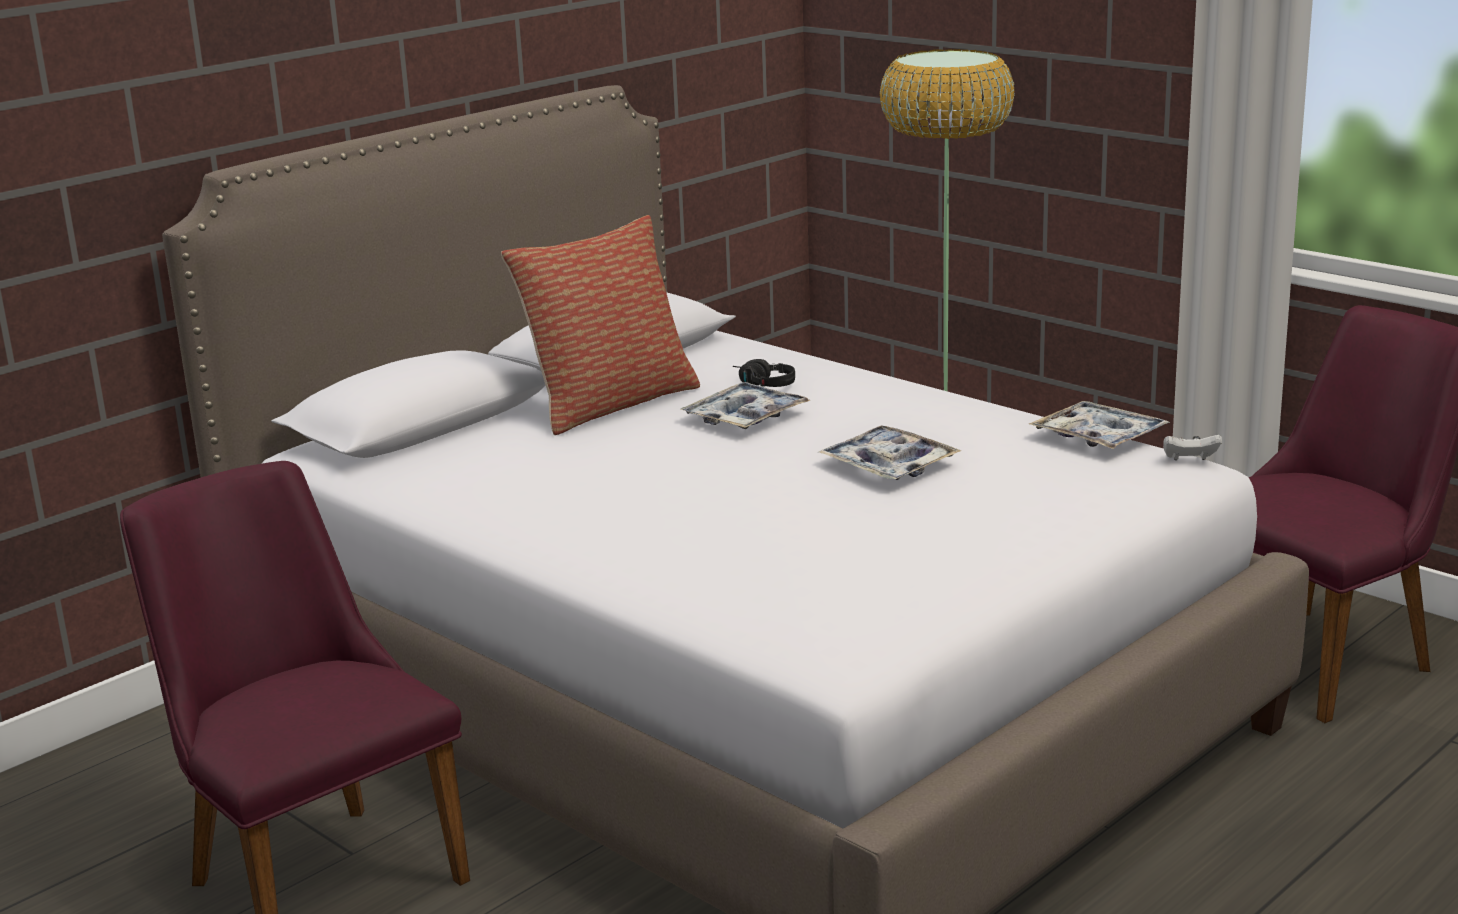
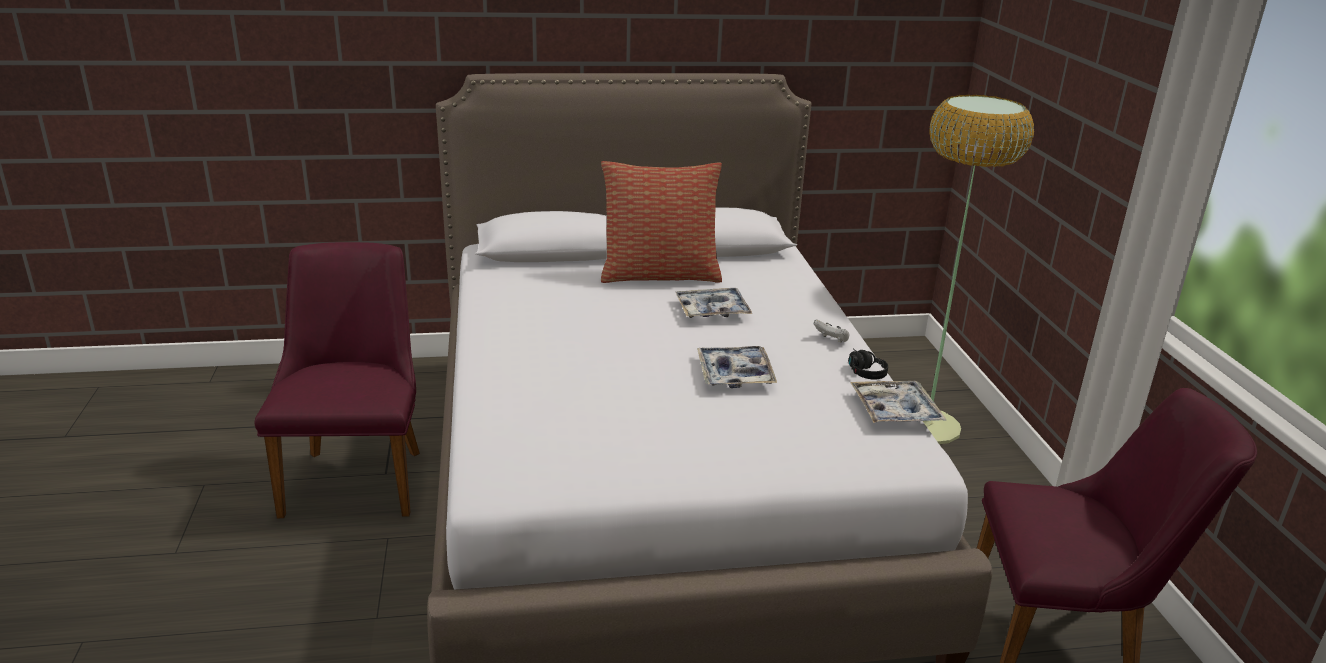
camera: 35 degrees right, 5 degrees up
black headphones [733,359,795,387] -> black headphones moved to [848,349,888,380]
white game controller [1163,435,1222,460] -> white game controller moved to [814,319,849,343]

